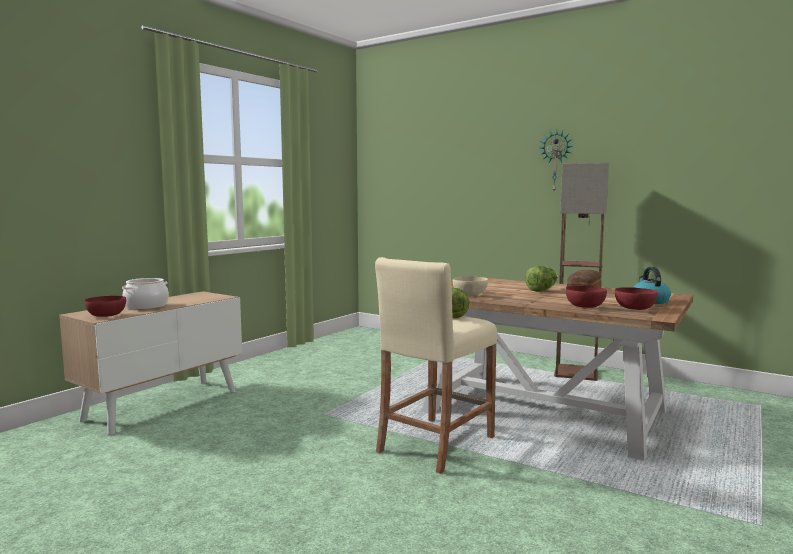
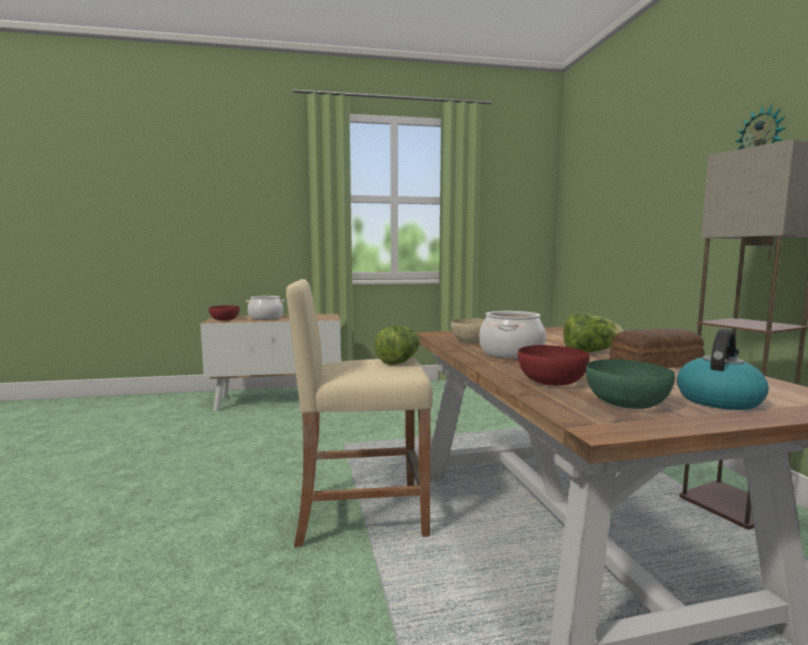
camera: 45 degrees right, 0 degrees up
red bowl [615,287,658,310] -> green bowl [586,359,675,409]
none -> cooking pot [479,311,546,359]

